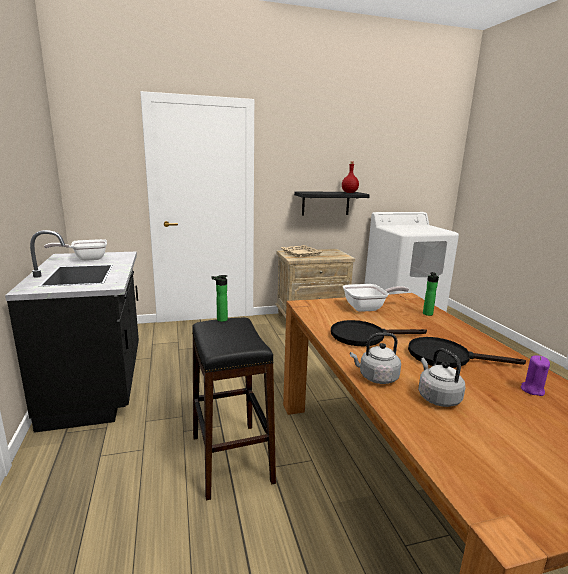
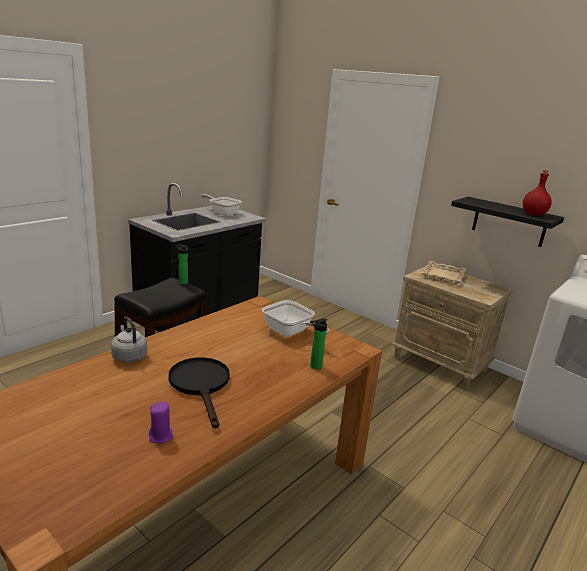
camera: 55 degrees right, 5 degrees up
black frying pan [331,320,427,346] -> none
grey kettle [418,348,465,407] -> none

